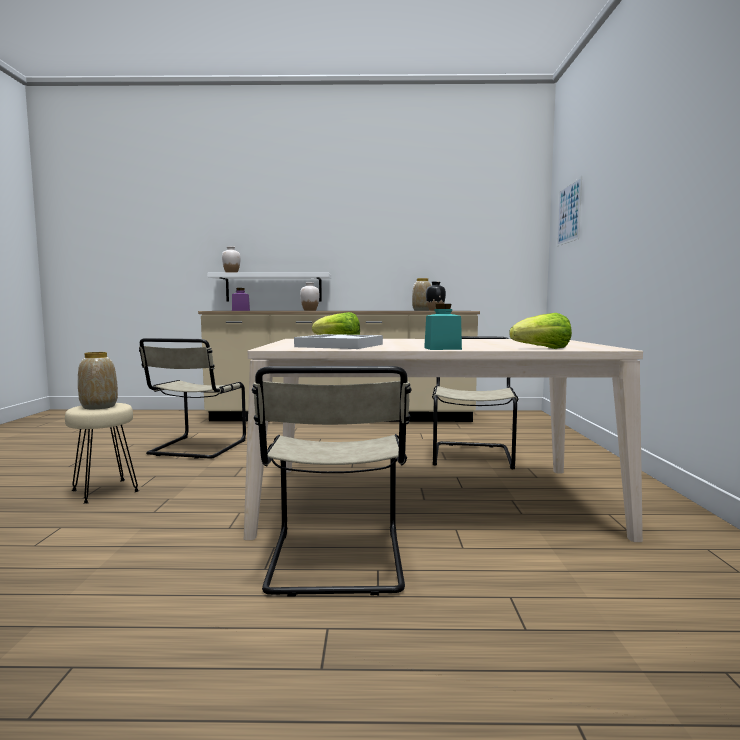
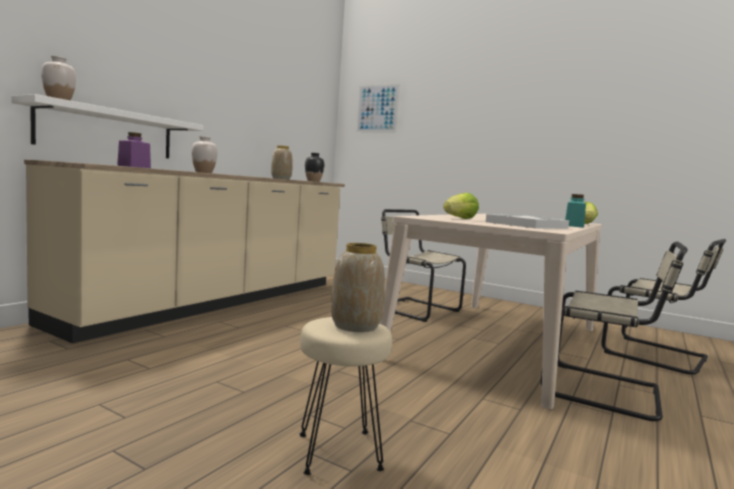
camera: 60 degrees left, 0 degrees up
beige chair [139,338,246,459] -> beige chair moved to [601,239,726,375]

